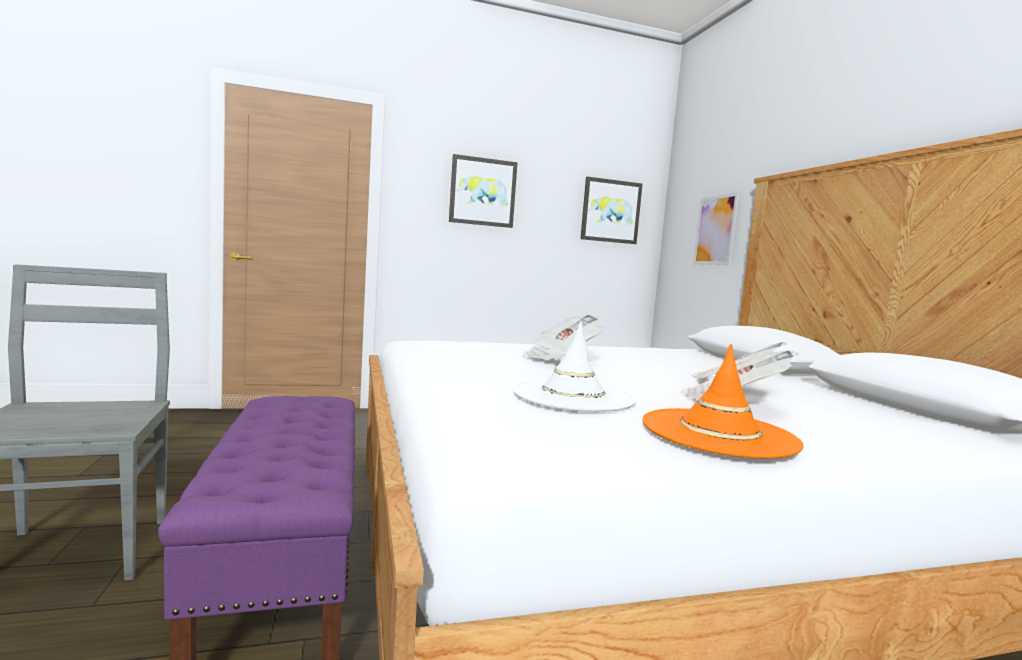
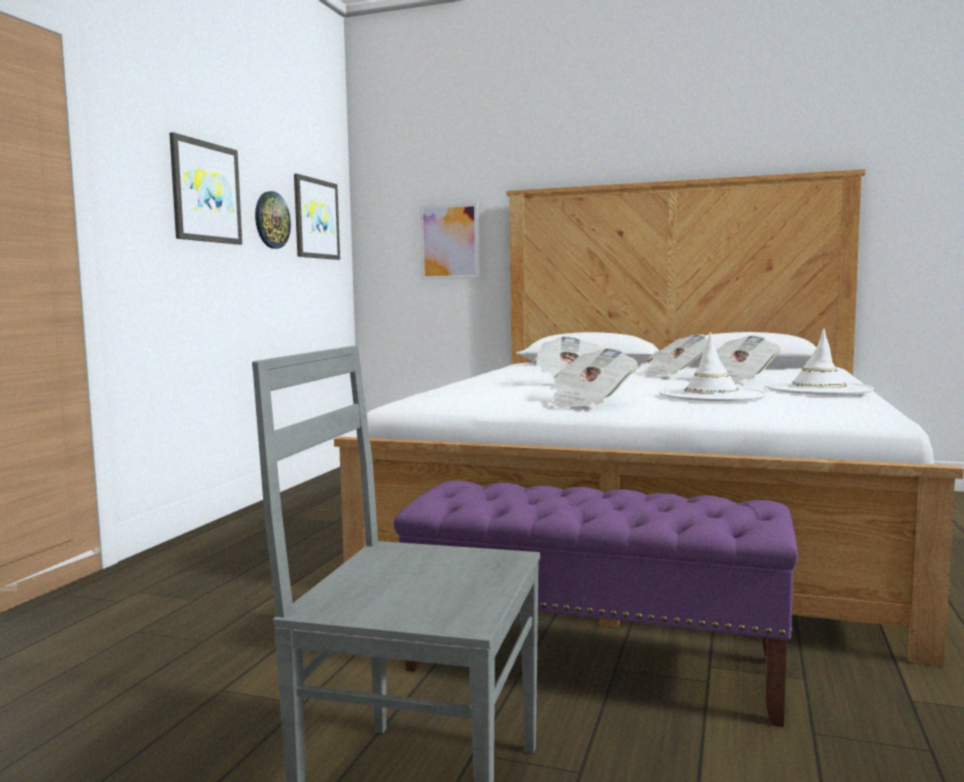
camera: 55 degrees left, 0 degrees up
orange hat [642,344,804,459] -> white hat [765,329,874,395]
none -> wall clock [255,191,291,249]
none -> newspaper [548,348,638,408]

